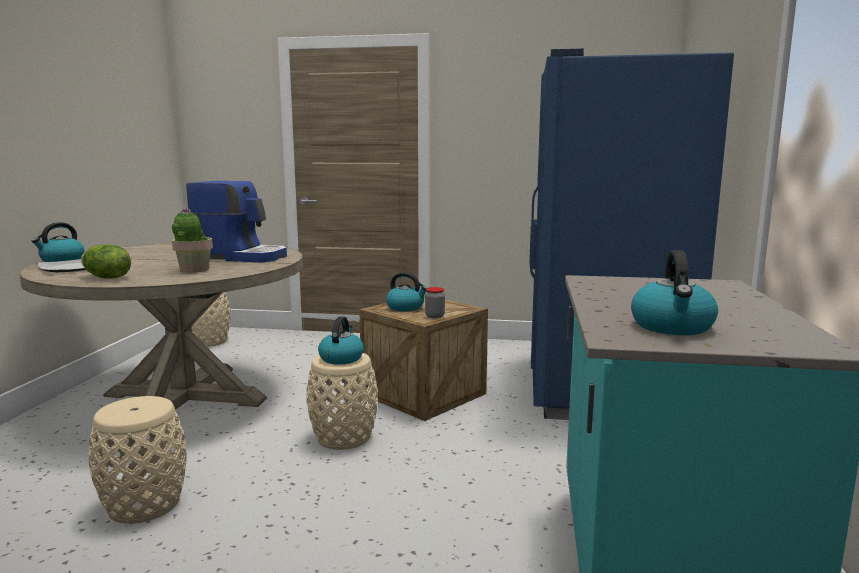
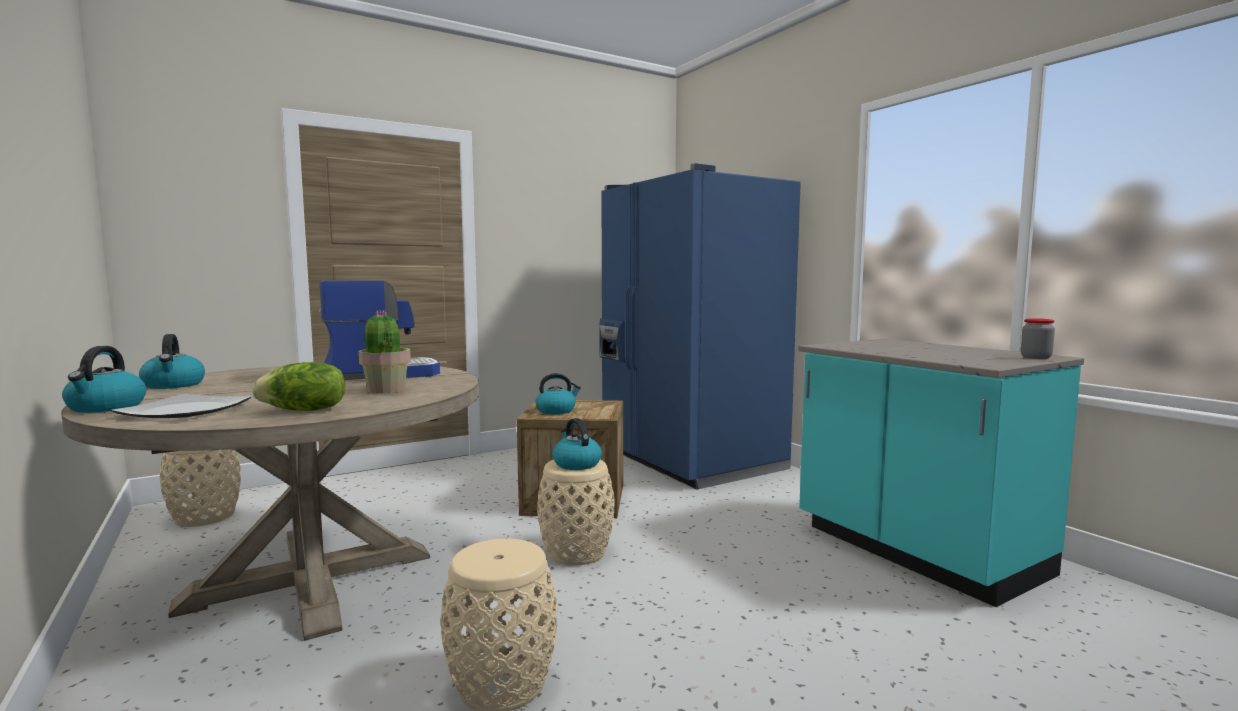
camera: 40 degrees left, 5 degrees down
jar [425,287,445,318] -> jar moved to [1021,318,1055,359]
kettle [631,250,718,335] -> kettle moved to [139,334,205,389]

